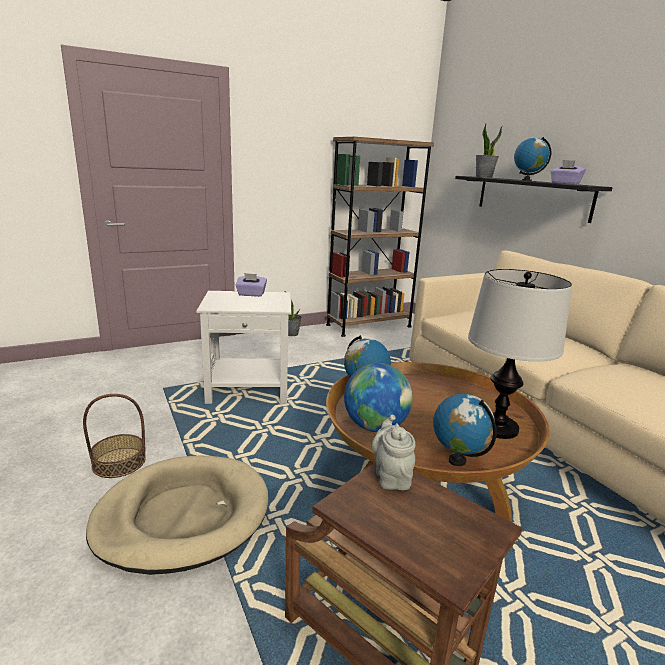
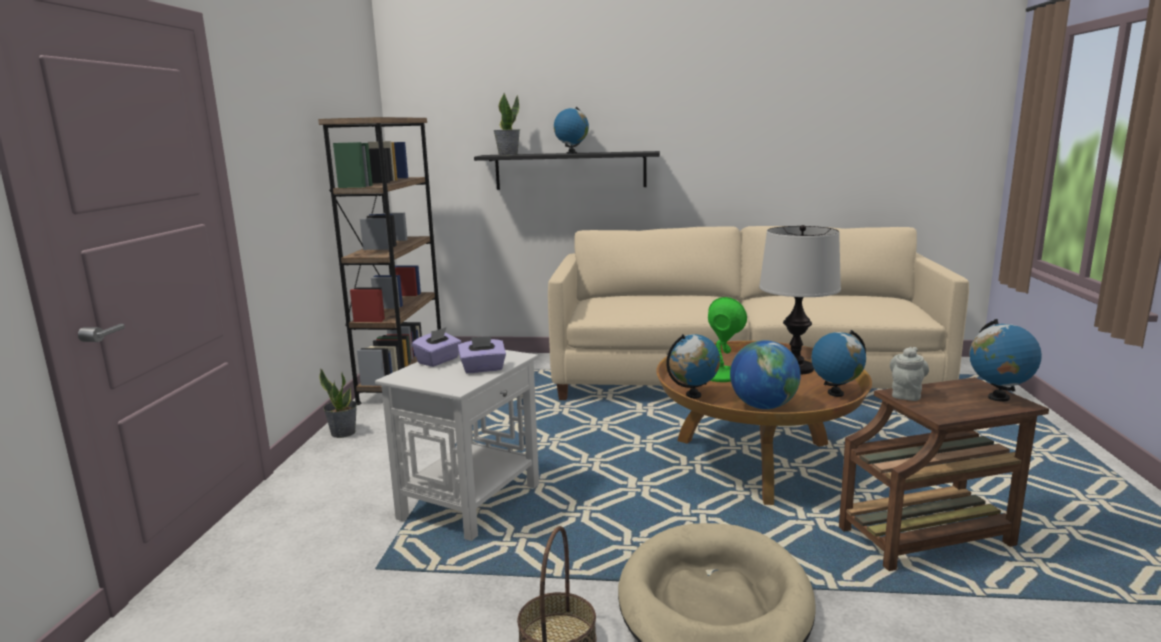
camera: 55 degrees left, 5 degrees down
grey teapot [371,415,416,490] -> grey teapot turned 90 degrees clockwise [890,347,929,401]
purple tissue box [550,160,586,184] -> purple tissue box moved to [458,336,506,373]
none -> green table lamp [708,297,747,382]
none -> globe [969,319,1042,402]

